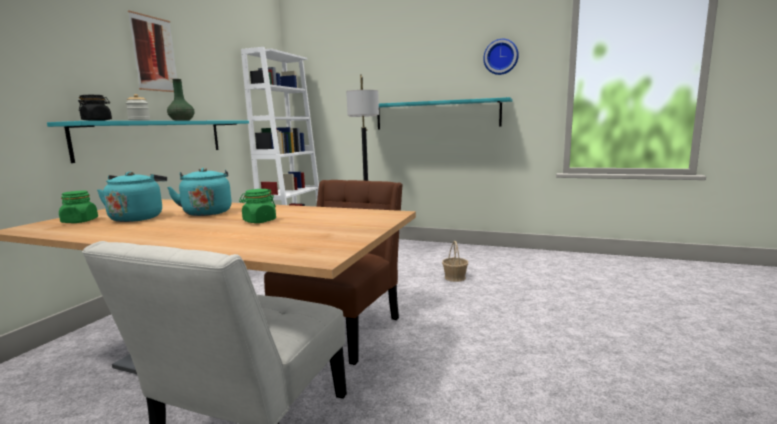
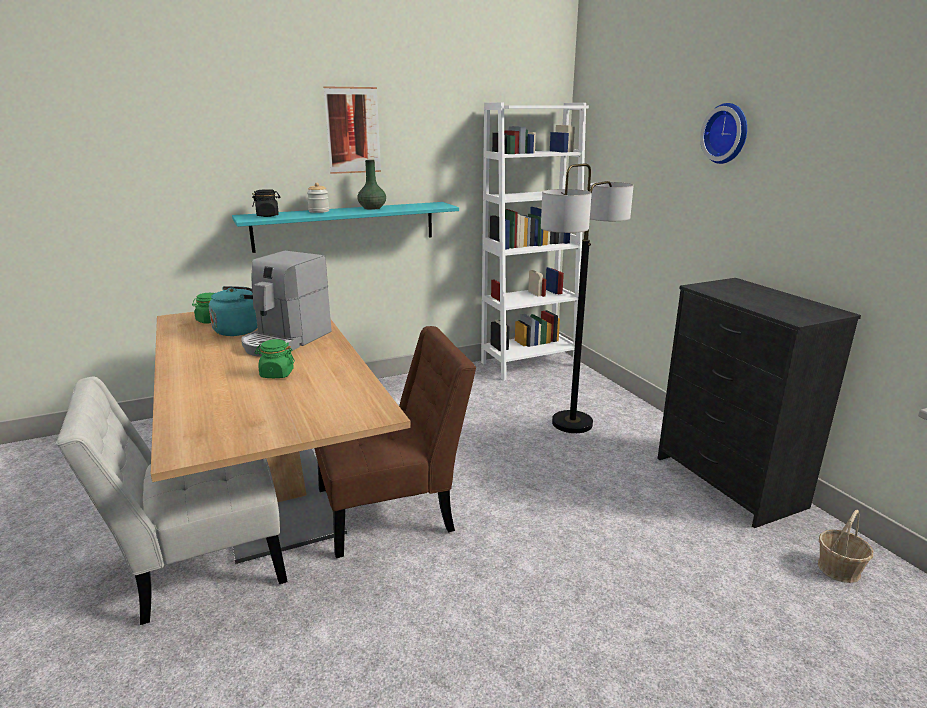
camera: 45 degrees right, 10 degrees up
turquoise kettle [167,168,232,216] -> coffee machine [241,251,332,357]
turquoise shelf [377,97,513,129] -> none
basket [442,241,468,282] -> basket moved to [818,510,873,583]
wall clock [483,39,519,75] -> wall clock moved to [700,103,747,164]
none -> black dresser [657,278,861,528]

